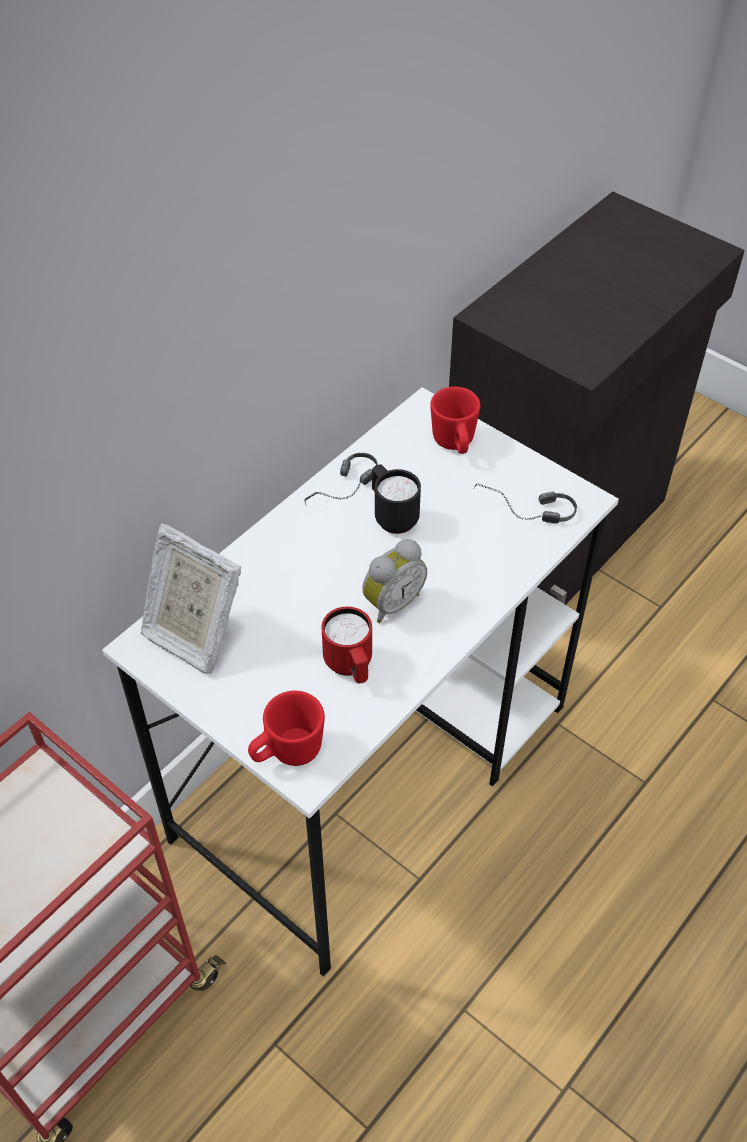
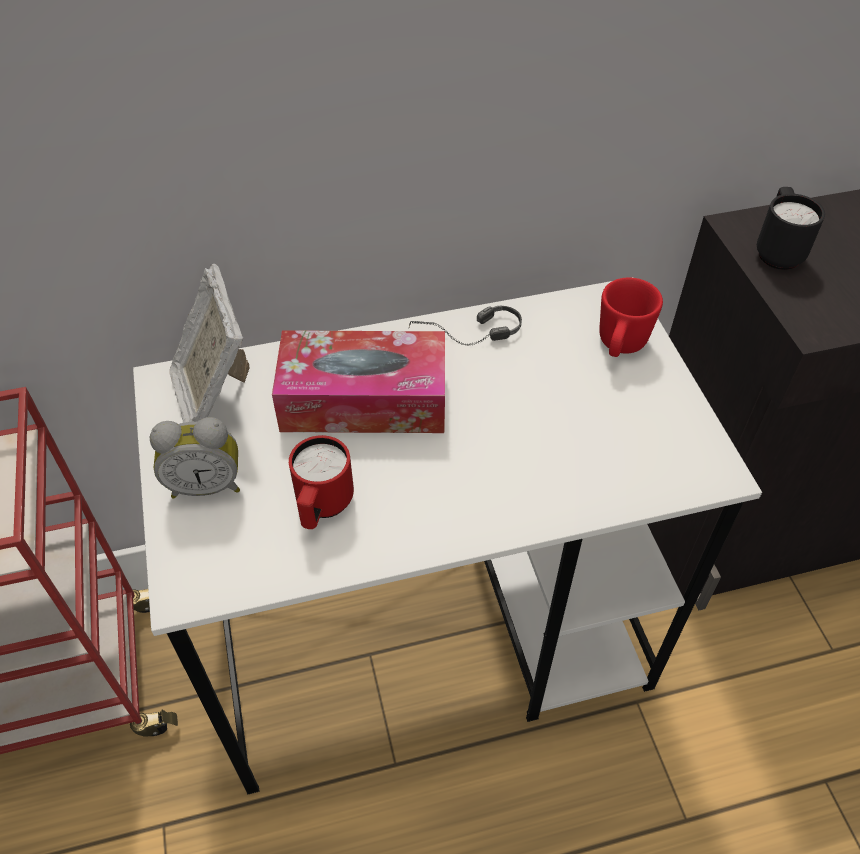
camera: 35 degrees right, 0 degrees up
red mug [248,691,325,766] -> none
alarm clock [362,539,427,623] -> alarm clock moved to [150,417,240,499]
black mug [372,464,421,534] -> black mug moved to [757,187,825,270]
headphones [473,483,577,524] -> none
none -> tissue box [272,330,445,433]

